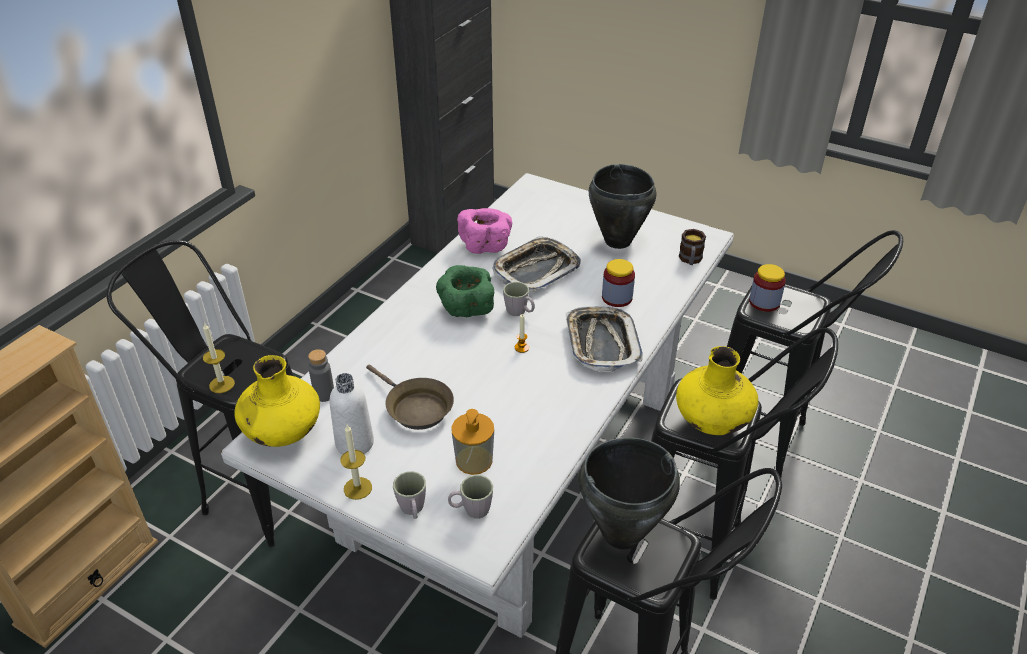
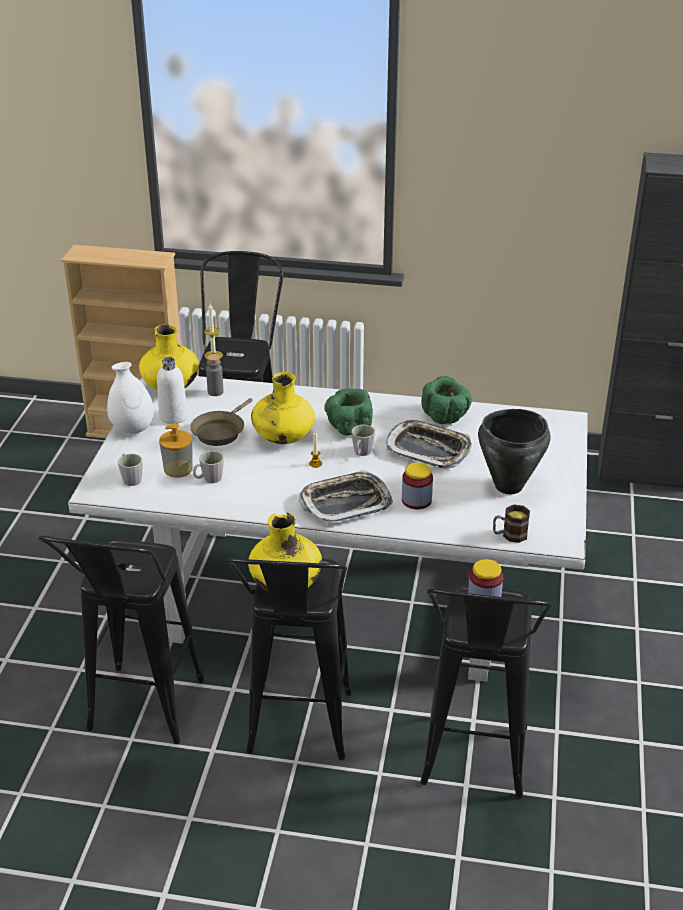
camera: 70 degrees right, 5 degrees down
candle [340,425,372,500] -> white vase [107,362,154,434]
grey mug [393,471,426,519] -> grey mug moved to [193,451,224,483]
pink bowl [457,208,512,254] -> green bowl [421,376,472,424]
black cooking pot [579,437,680,550] -> none
none -> yellow vase [251,372,315,444]

